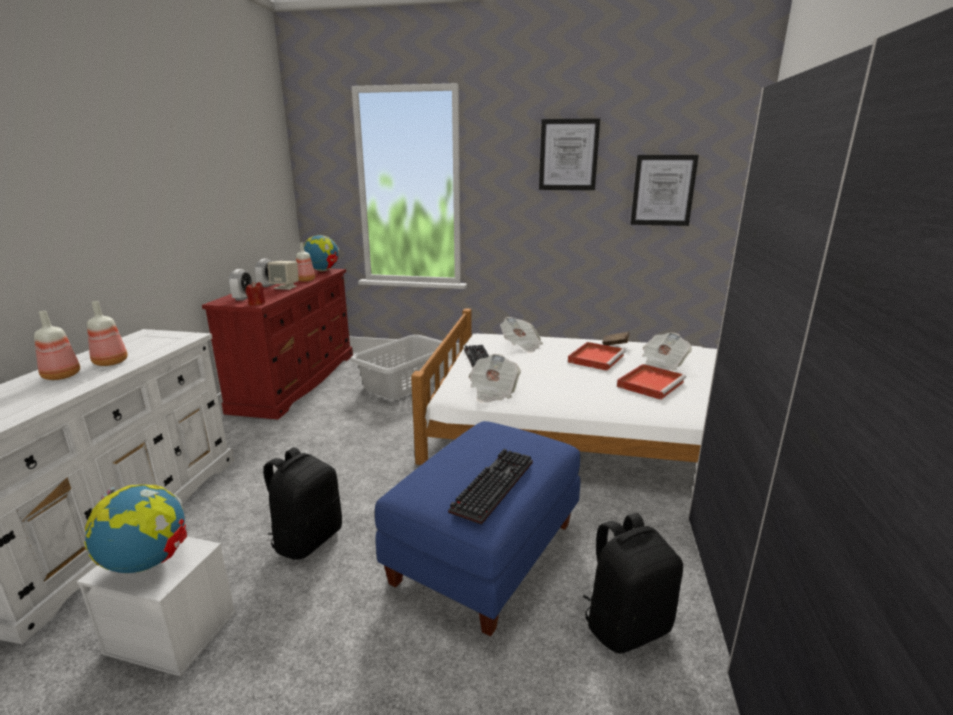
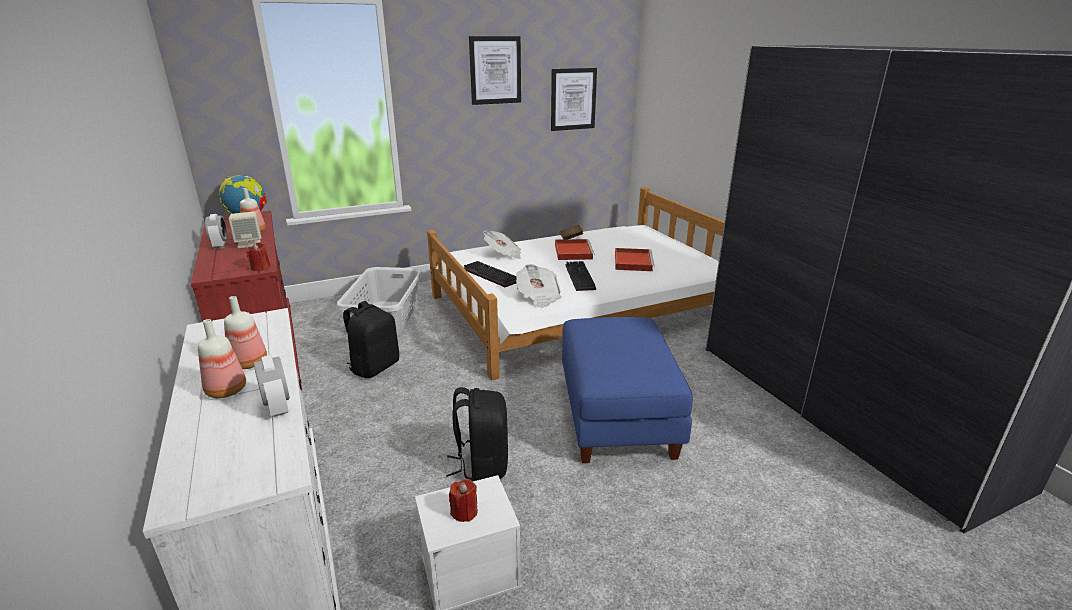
camera: 35 degrees left, 5 degrees up
globe [84,484,187,573] -> red candle [449,479,478,522]
alarm clock [228,269,252,301] -> alarm clock moved to [254,355,290,417]
keyboard [448,449,533,525] -> keyboard moved to [566,261,596,291]
black backpack [583,513,683,654] -> black backpack moved to [343,301,399,378]
newspaper [642,332,692,371] -> none

